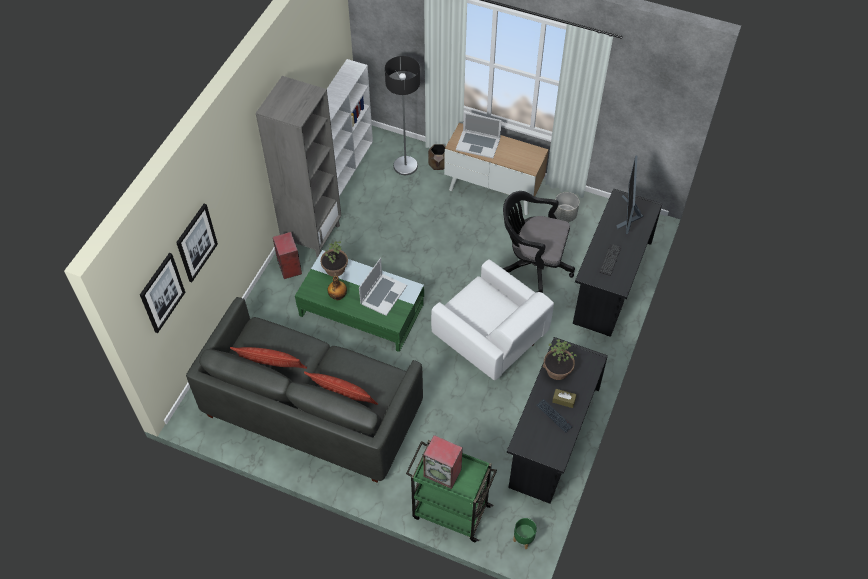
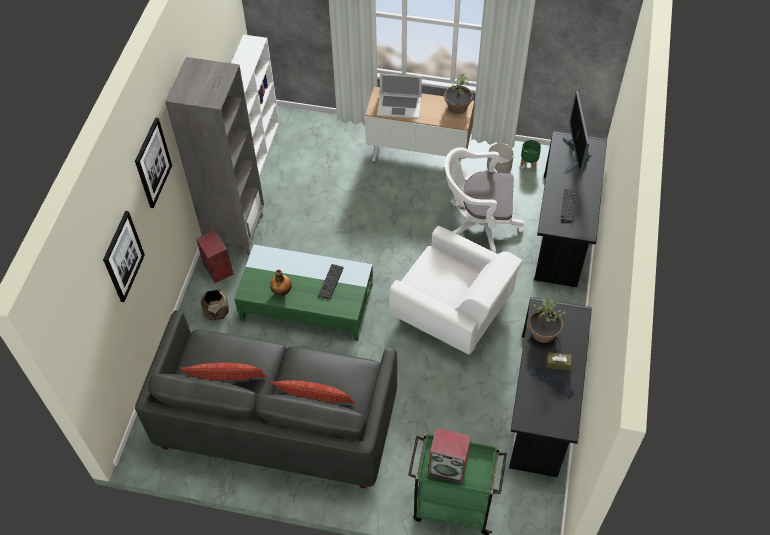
camera: 10 degrees left, 0 degrees up
picture [140,253,185,333] -> picture moved to [135,117,172,208]
potted plant [320,241,348,277] -> potted plant moved to [444,73,473,114]
laptop [359,258,407,316] -> keyboard [318,264,344,300]
floor lamp [385,56,420,175] -> none
brown planter [428,144,445,170] -> brown planter moved to [201,290,229,321]
black office chair [503,191,575,293] -> white office chair [445,147,524,253]
green planter [513,518,537,549] -> green planter moved to [520,140,541,170]

